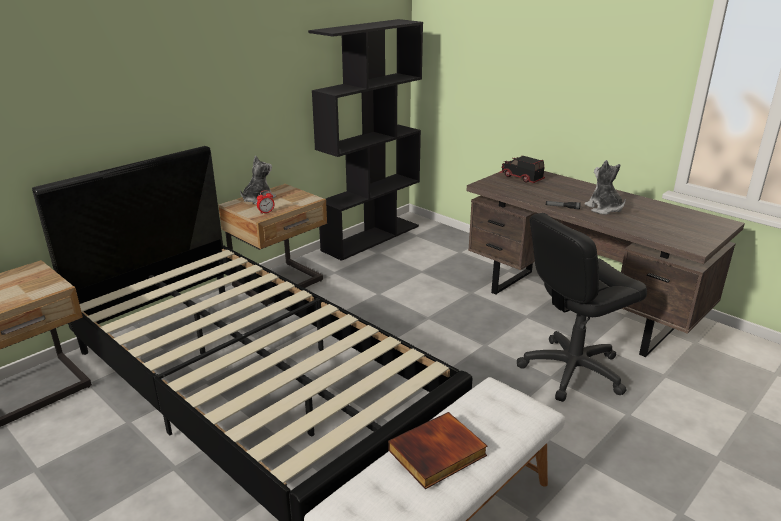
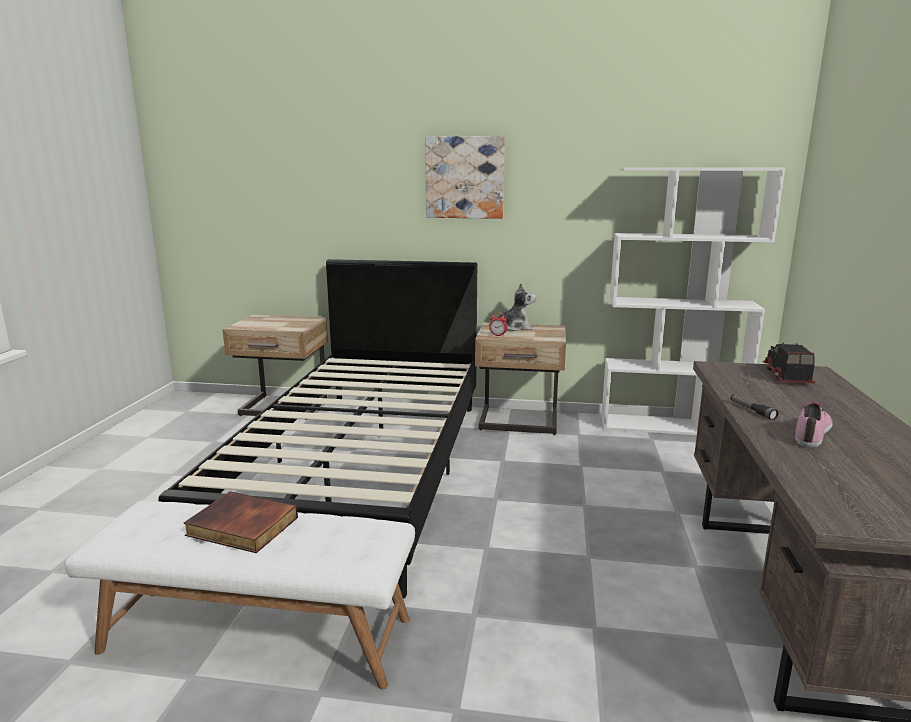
camera: 55 degrees right, 10 degrees down
black bookcase [308,19,423,261] -> white bookcase [601,168,785,435]
black office chair [517,213,647,402] -> none
plush toy [584,160,626,215] -> shoe [795,402,833,448]
none -> picture [425,136,505,219]

